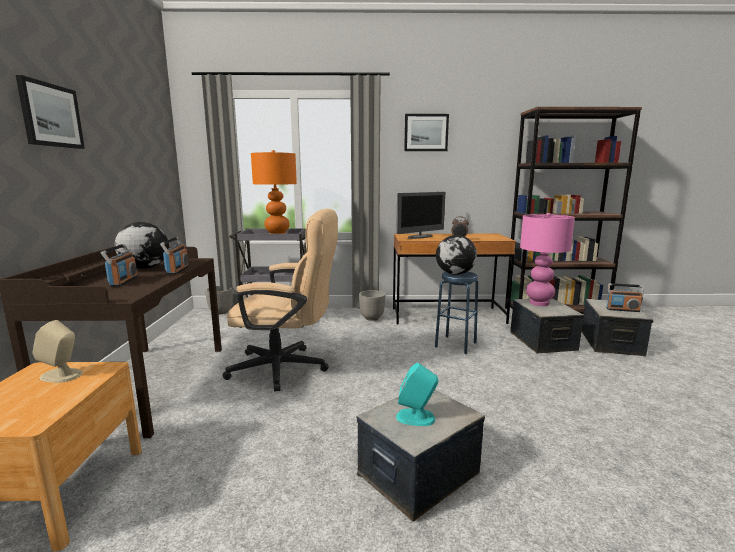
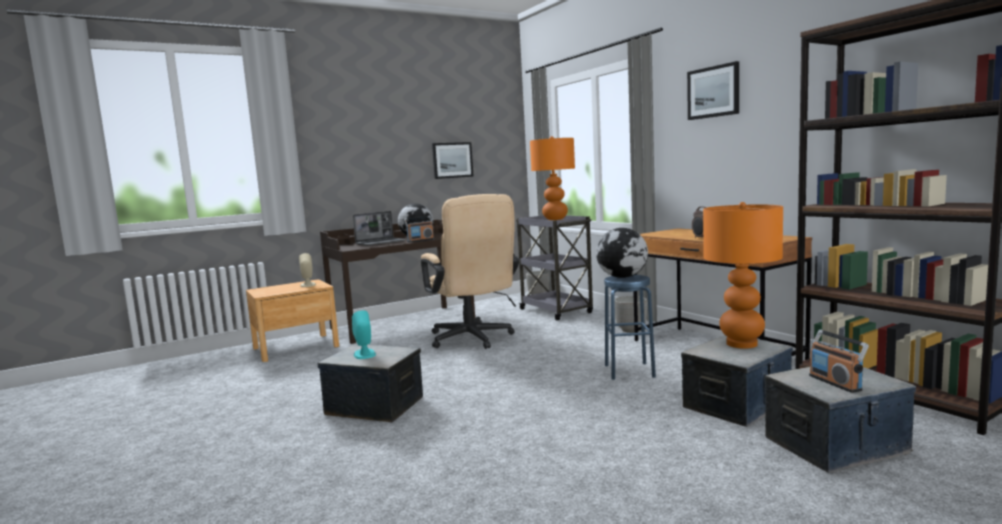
camera: 60 degrees right, 5 degrees down
picture [16,75,85,149] -> picture moved to [432,142,474,179]
radio [100,244,138,287] -> laptop [353,211,406,246]
monitor [396,192,446,239] -> none
pink table lamp [520,213,575,306] -> orange table lamp [703,202,783,349]

